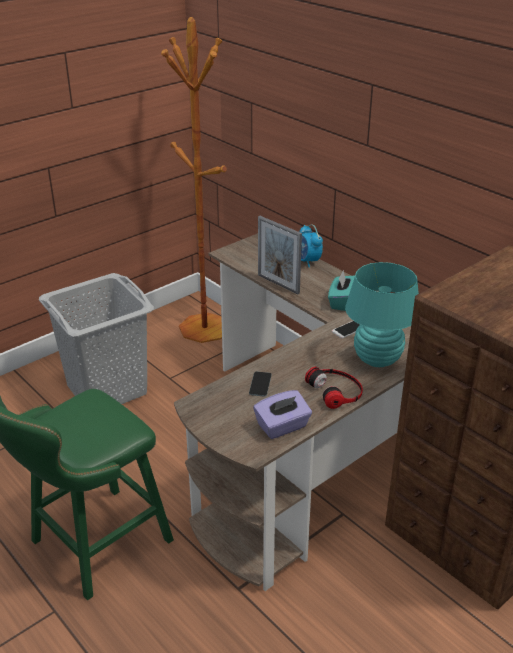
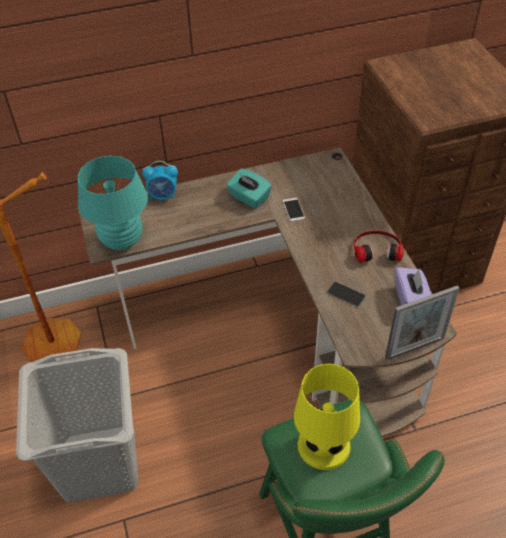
camera: 65 degrees left, 15 degrees up
picture frame [258,216,302,294] -> picture frame moved to [385,285,460,360]
turquoise table lamp [345,262,419,367] -> turquoise table lamp moved to [78,156,148,250]
none -> yellow table lamp [294,364,360,470]

